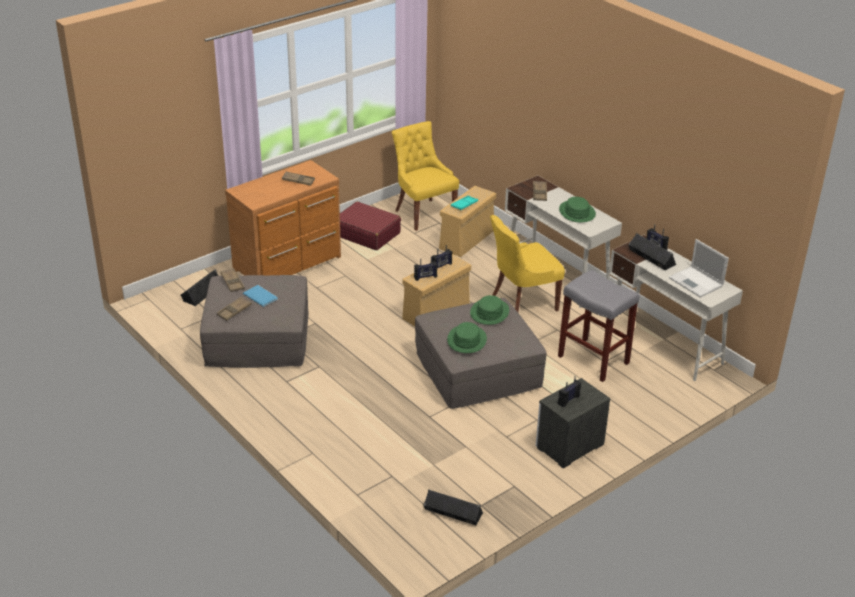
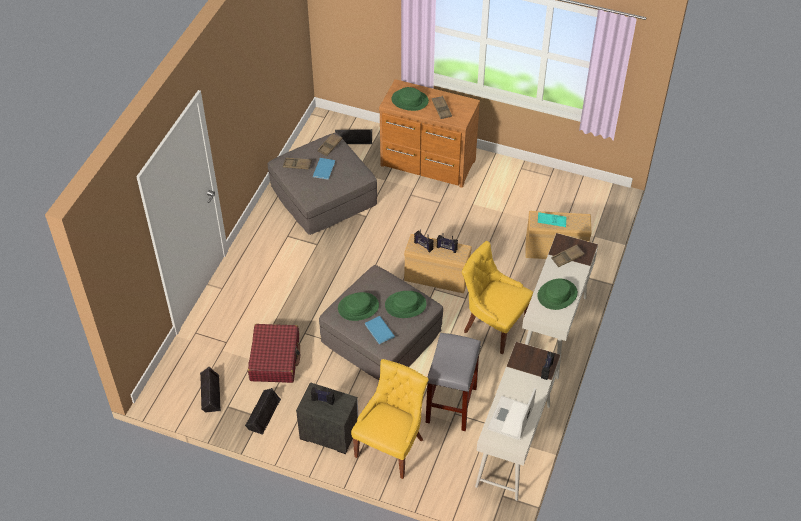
camera: 60 degrees right, 15 degrees up
red suitcase [340,202,401,250] -> red suitcase moved to [248,324,300,383]
yellow chair [392,121,459,231] -> yellow chair moved to [351,359,429,479]
black speaker [628,233,676,270] -> black speaker moved to [245,388,281,435]
none -> blue book [365,316,395,344]
none -> green hat [391,87,429,111]

